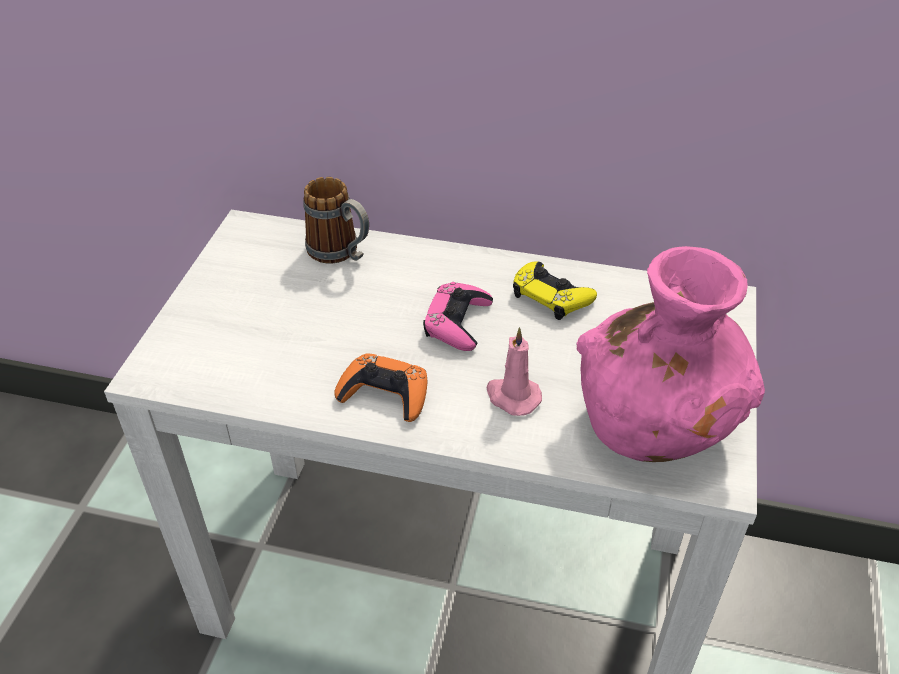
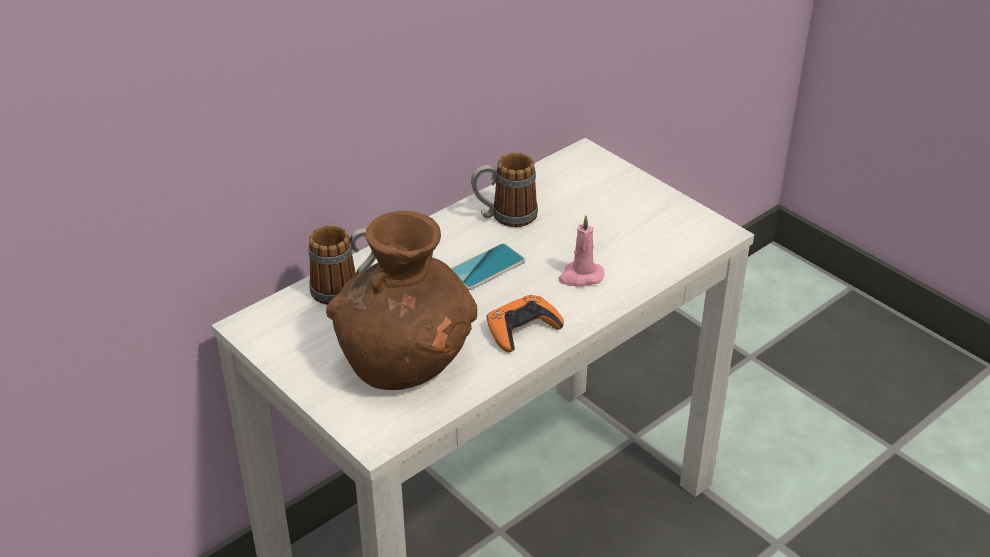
camera: 55 degrees left, 5 degrees down
pink game controller [423,282,493,351] -> phone [451,243,526,290]
yellow game controller [513,261,597,320] -> mug [471,152,538,227]
pink vase [576,246,765,462] -> none
none -> brown vase [326,211,477,390]

